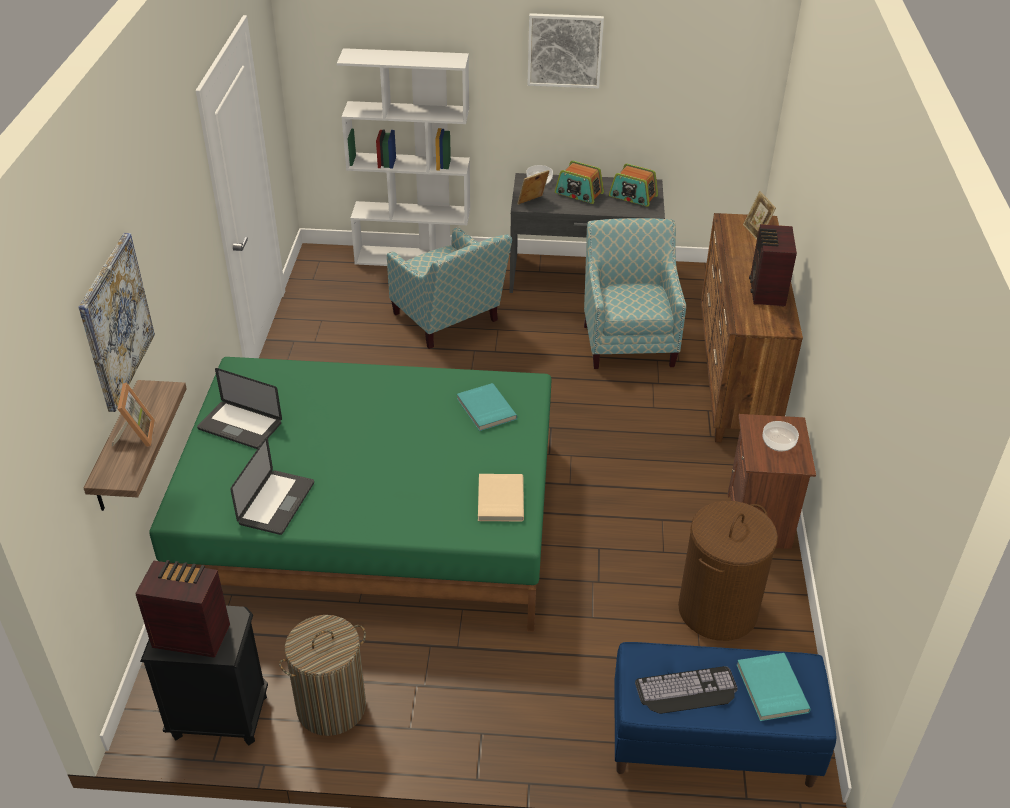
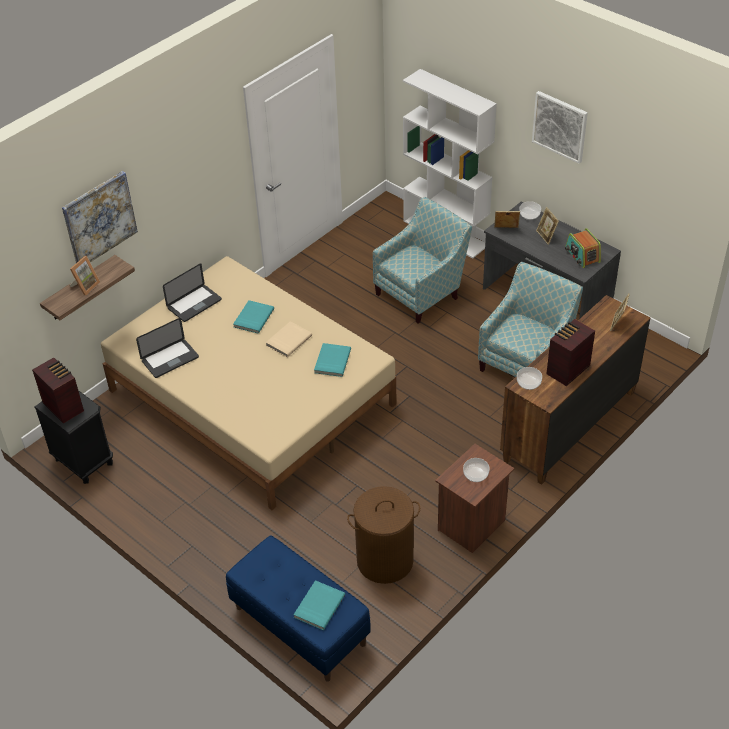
camera: 40 degrees right, 5 degrees up
green bed [149,357,552,632] -> beige bed [101,256,396,510]
laptop [197,368,282,449] -> laptop turned 105 degrees counterclockwise [163,263,222,322]
laundry basket [279,615,366,736] -> none
armchair [387,227,512,349] -> armchair turned 135 degrees counterclockwise [373,197,472,324]
beige book [478,474,524,522] -> beige book moved to [266,321,312,357]
radio [555,161,604,204] -> picture frame [536,207,559,245]
keyboard [635,666,738,714] -> none
none -> turquoise book [233,300,274,334]
none -> bowl [517,367,542,390]

